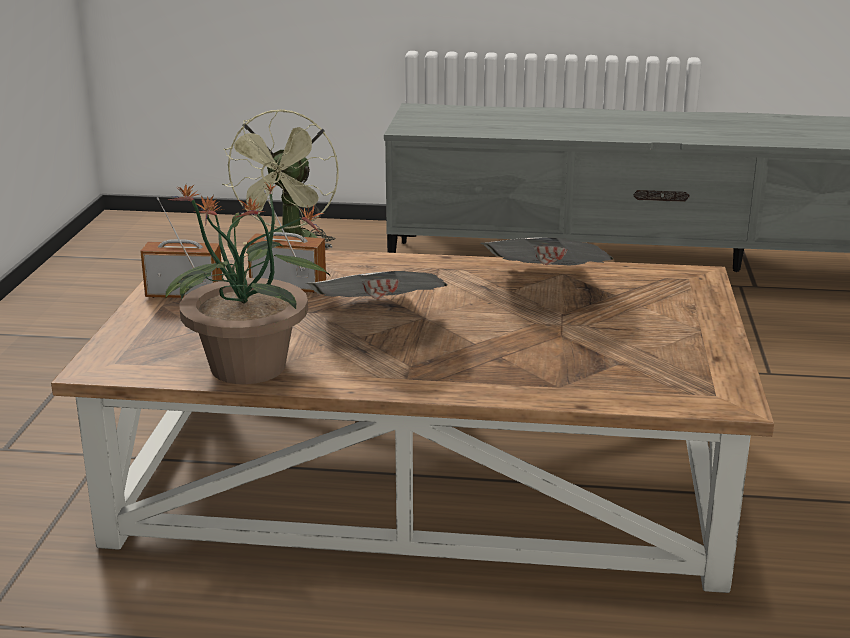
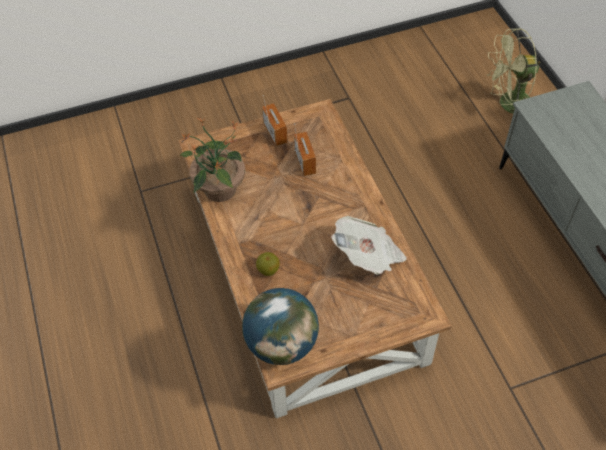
camera: 65 degrees right, 30 degrees up
newspaper [306,271,448,299] -> none
none -> globe [242,288,319,365]
none -> apple [256,252,280,276]

